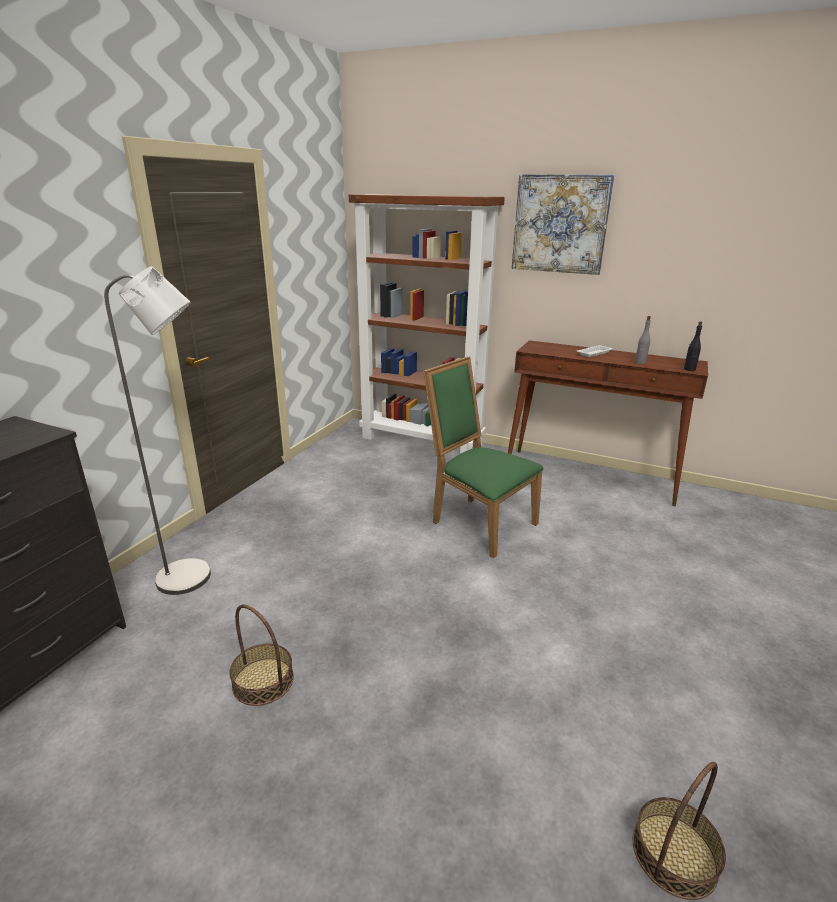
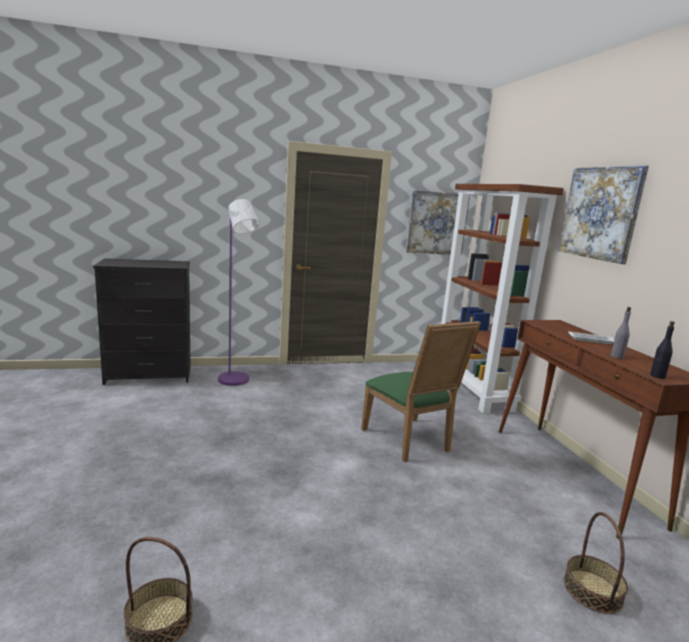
camera: 50 degrees right, 10 degrees down
grey floor lamp [104,266,211,595] -> purple floor lamp [218,199,259,386]
basket [229,604,294,706] -> basket moved to [564,512,628,614]
green chair [424,356,543,558] -> green chair turned 150 degrees clockwise [361,321,481,462]
none -> picture [406,190,470,255]

